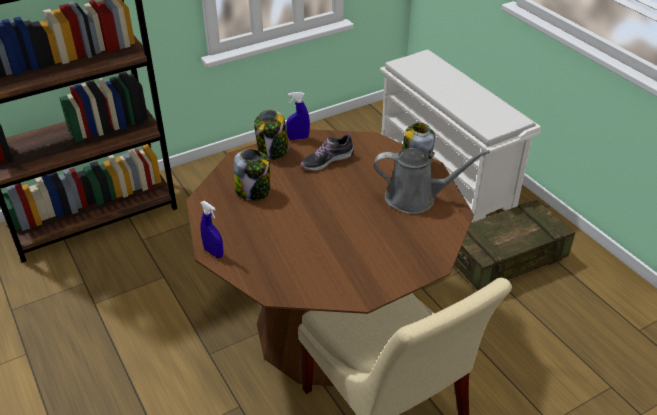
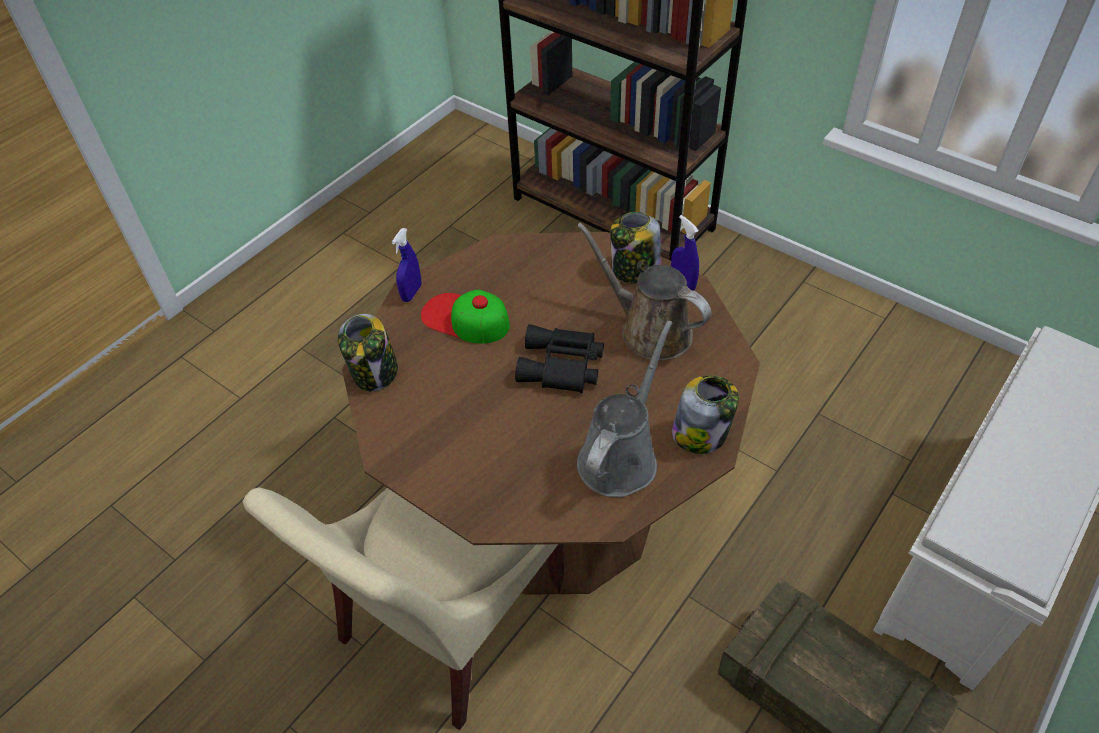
camera: 70 degrees right, 10 degrees up
jar [234,149,270,201] -> jar moved to [338,314,398,392]
shoe [301,133,354,171] -> brown watering can [577,222,711,361]
grey watering can [374,148,490,214] -> grey watering can turned 135 degrees counterclockwise [577,321,673,497]
none -> cap [421,290,510,344]
none -> black binoculars [515,324,604,393]

